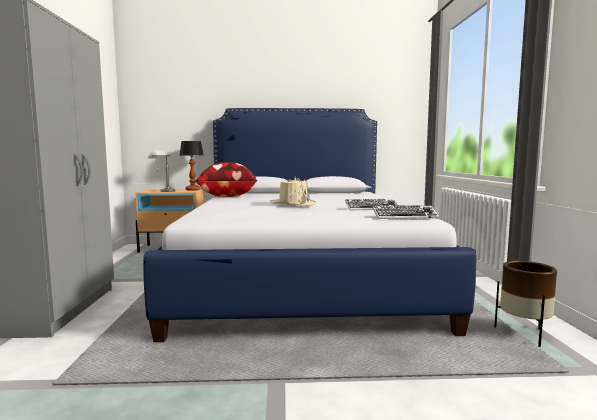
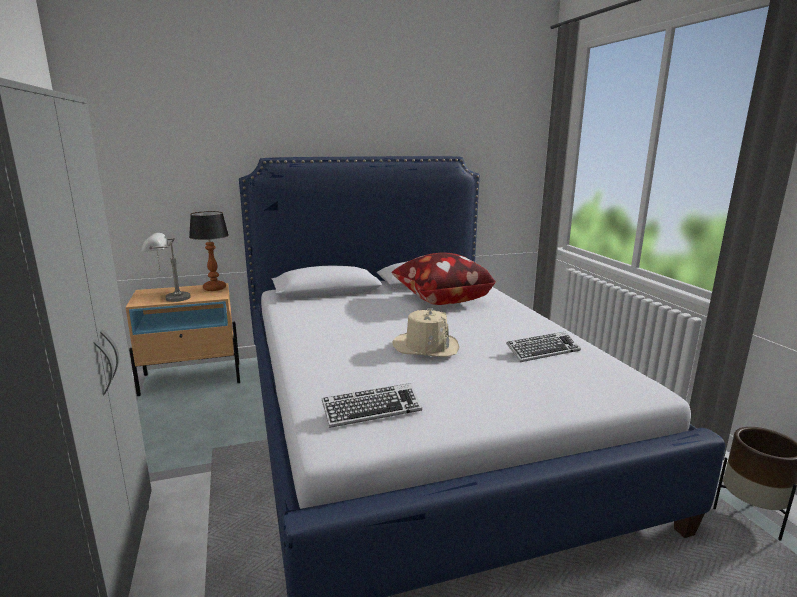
camera: 15 degrees left, 10 degrees up
pillow [195,162,258,197] -> pillow moved to [392,253,496,305]
keyboard [373,205,439,219] -> keyboard moved to [322,383,422,428]

